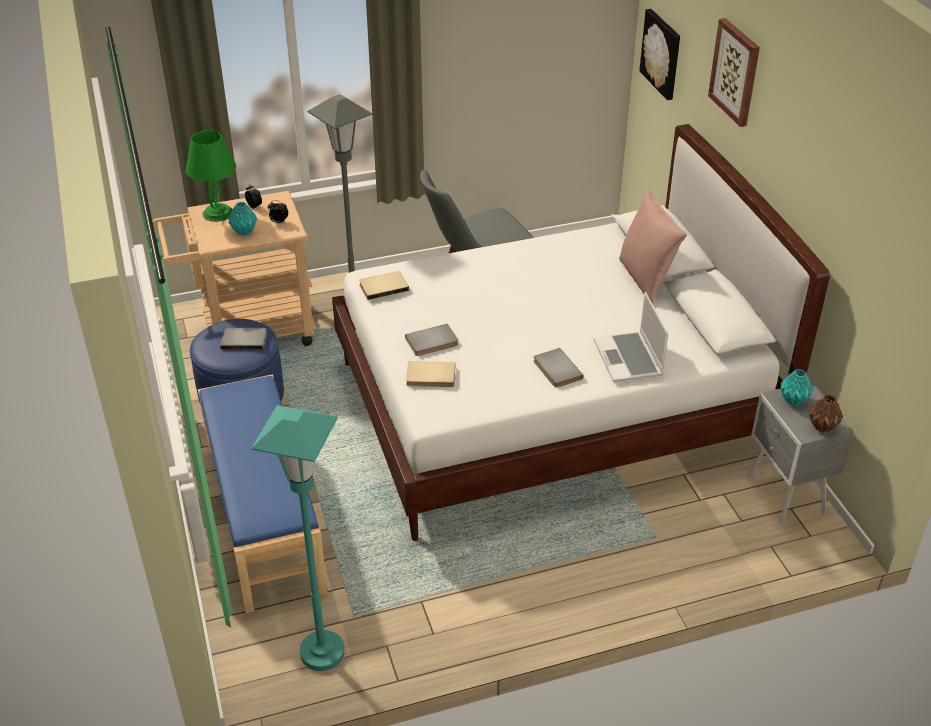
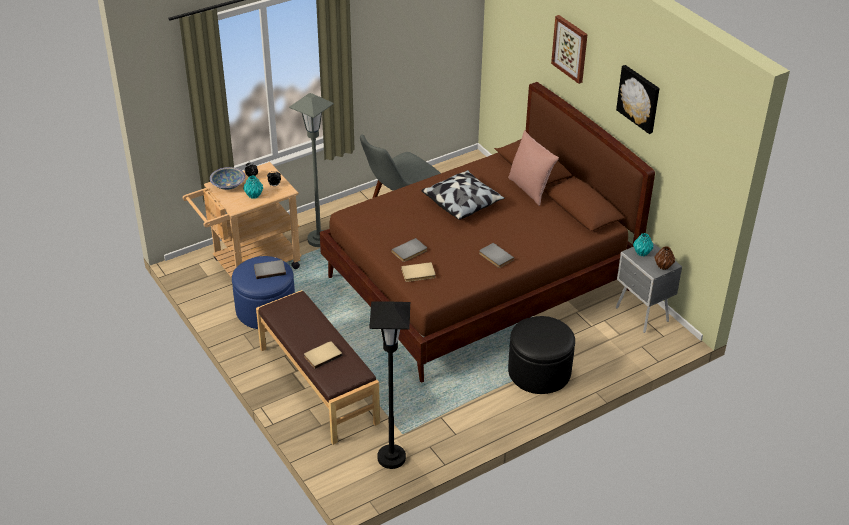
camera: 15 degrees left, 0 degrees up
green table lamp [186,130,236,222] -> bowl [210,167,245,190]
blue bench [198,374,328,613] -> brown bench [256,290,380,445]
turquoise floor lamp [251,405,345,671] -> black floor lamp [369,301,410,469]
white bed [332,124,830,541] -> brown bed [319,82,655,382]
beige book [359,271,409,300] -> beige book moved to [304,341,342,369]
laptop [593,292,668,382] -> none
picture [639,9,680,100] -> picture moved to [616,65,660,134]
none -> pillow [421,170,505,220]
none -> black ottoman [508,316,575,394]

